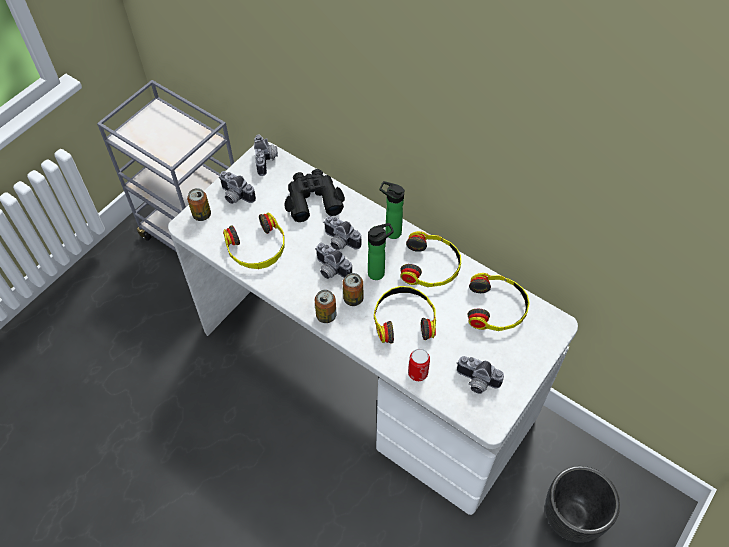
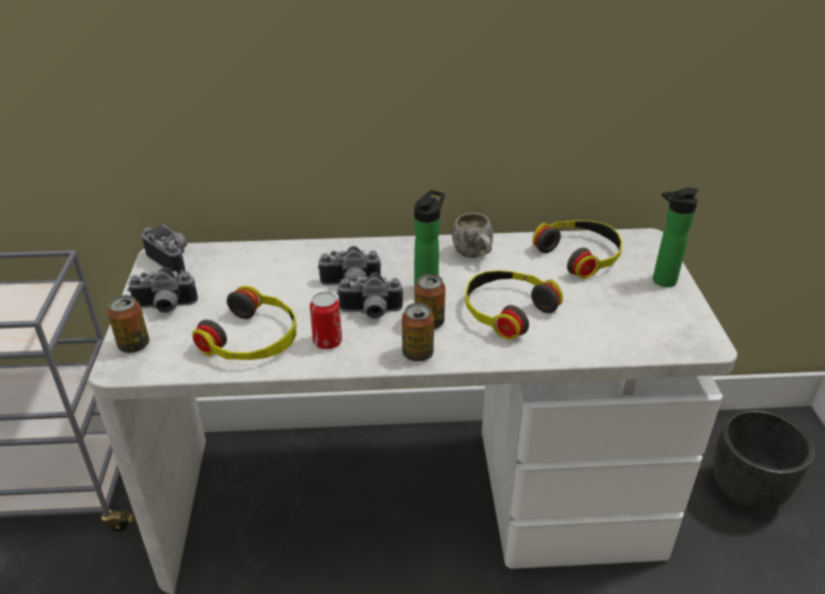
camera: 40 degrees left, 20 degrees down
black binoculars [285,169,345,222] -> none
bottle [380,181,405,239] -> bottle moved to [653,187,698,287]
headphones [400,231,461,287] -> white mug [452,213,493,258]
can [408,348,430,381] -> can moved to [310,292,342,349]
camera [457,356,504,394] -> none

